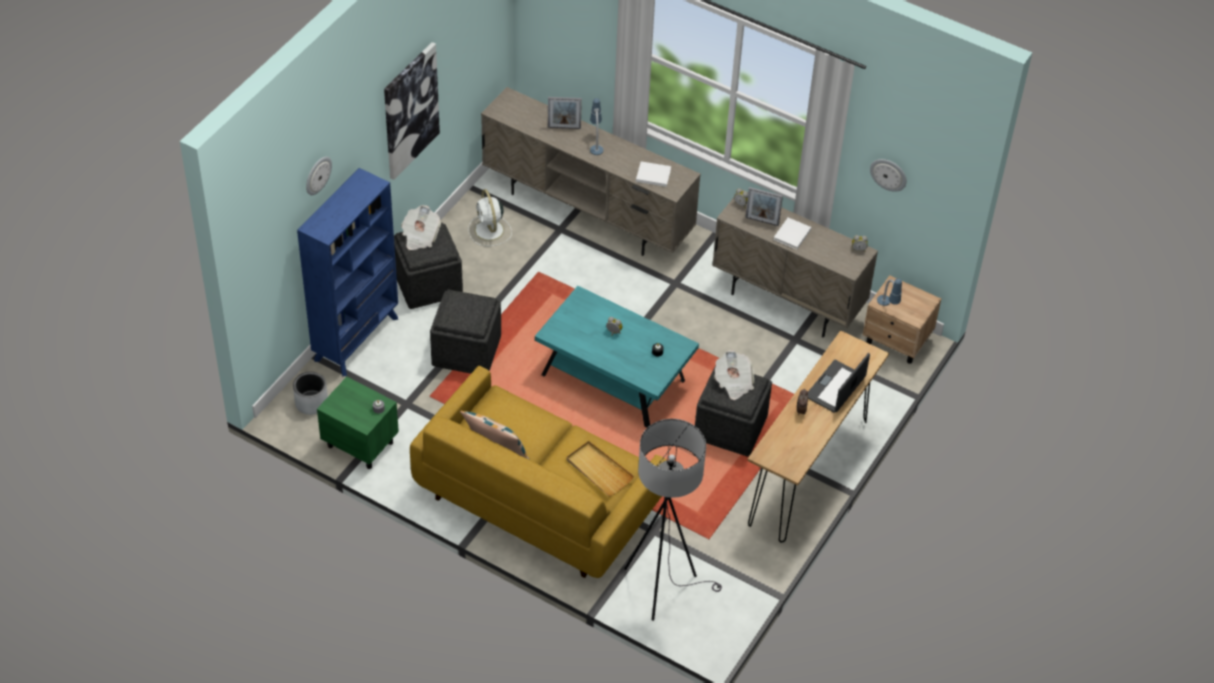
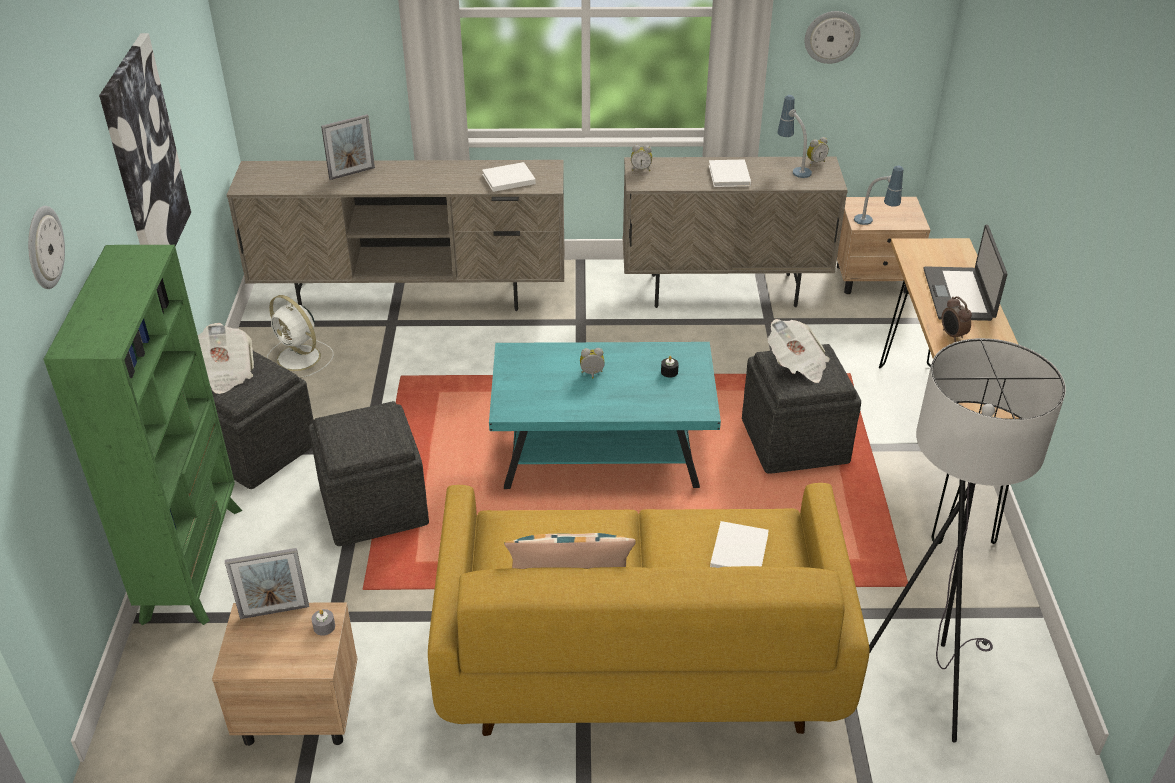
camera: 30 degrees left, 10 degrees down
grey planter [293,372,328,415] -> none
blue bookcase [297,168,398,376] -> green bookcase [43,245,242,625]
green nightstand [317,377,399,469] -> beige nightstand [212,602,358,746]
beige tray [566,441,634,496] -> white book [710,521,769,568]
table lamp [590,98,604,155] -> table lamp moved to [778,95,812,178]
picture frame [745,187,783,226] -> picture frame moved to [225,548,309,619]

